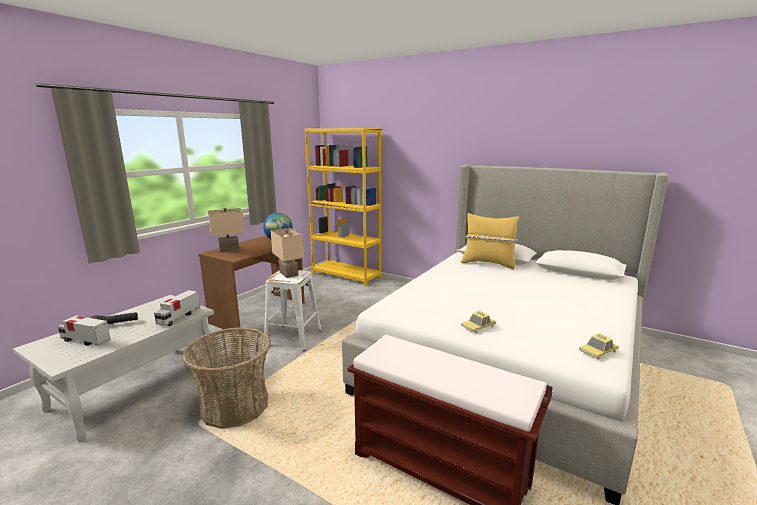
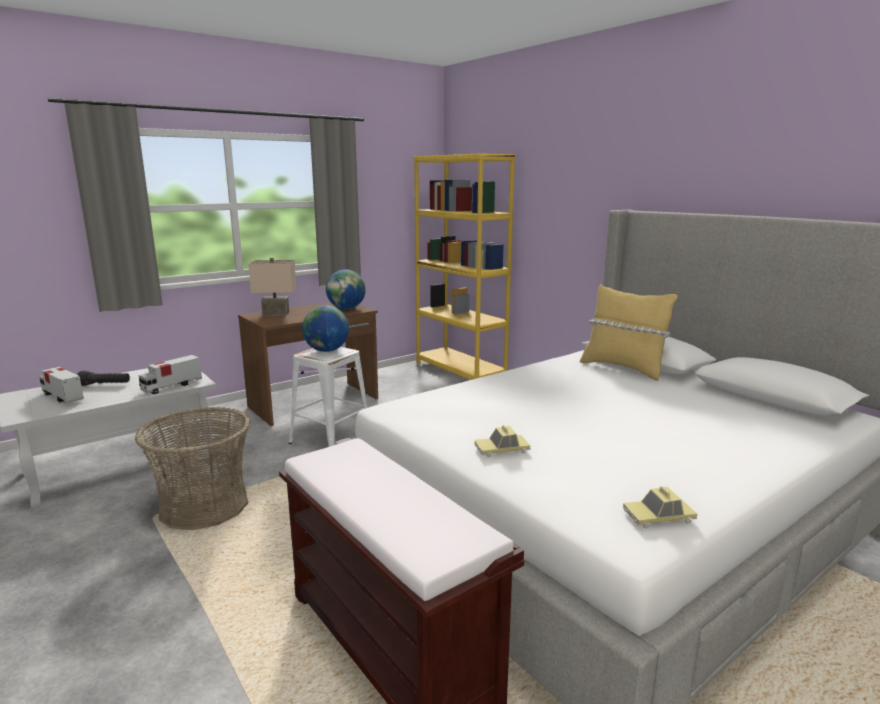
camera: 20 degrees right, 0 degrees up
beige table lamp [270,228,304,278] -> globe [302,305,349,352]

